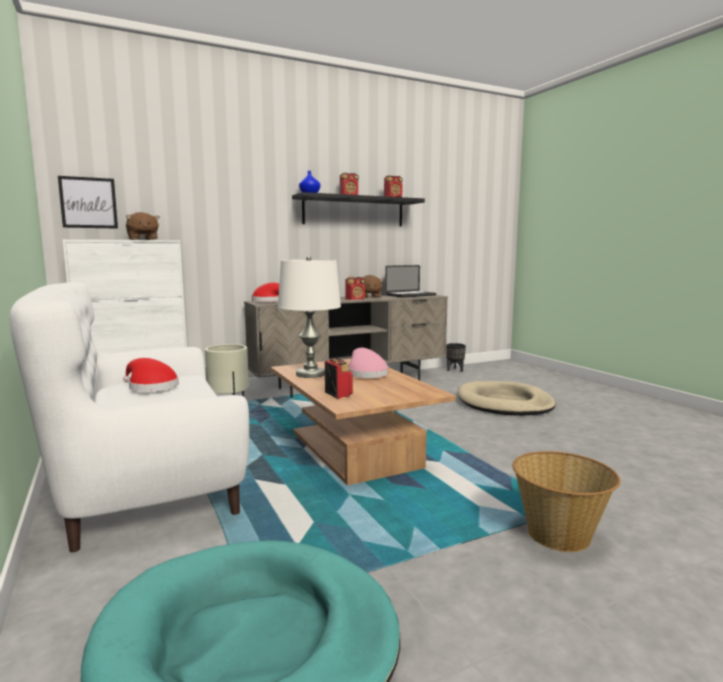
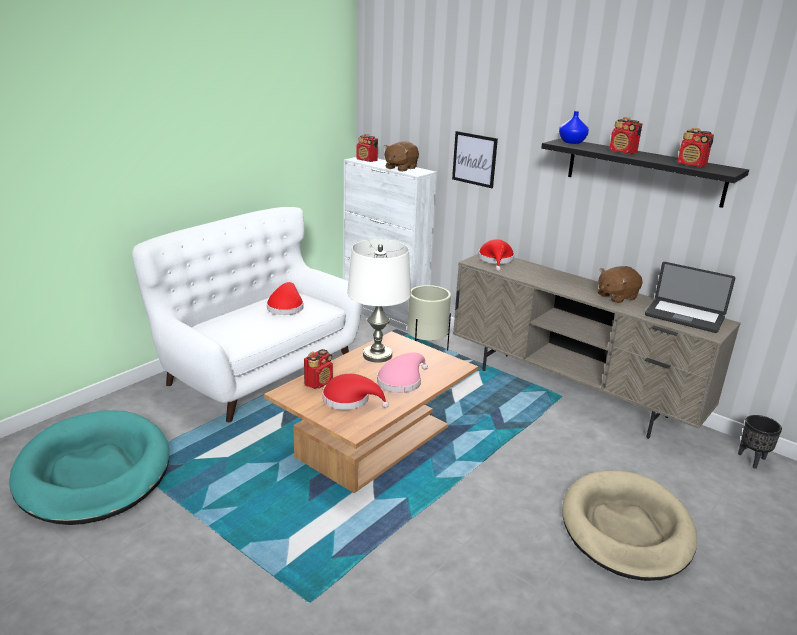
camera: 65 degrees right, 15 degrees up
picture [58,176,118,229] -> picture moved to [452,131,498,188]
radio [346,276,365,300] -> radio moved to [357,134,378,162]
basket [512,451,621,552] -> none
none -> red hat [322,374,389,410]

